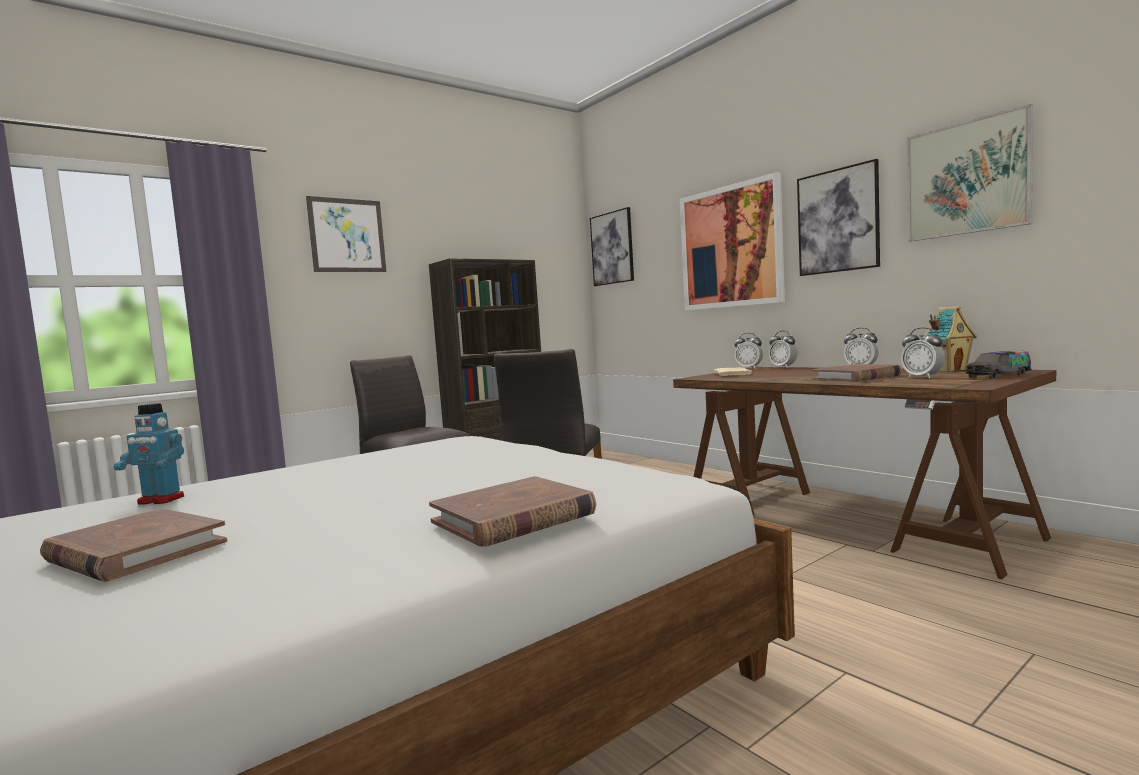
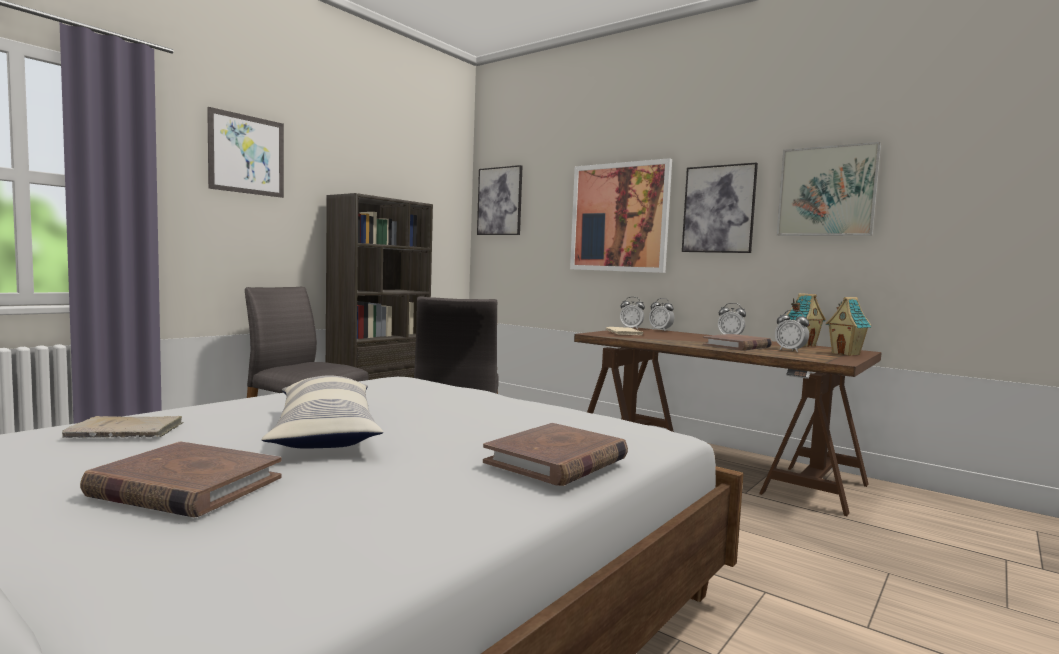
camera: 15 degrees left, 0 degrees up
toy robot [114,403,184,505] -> beige book [62,416,183,438]
toy truck [966,351,1031,379] -> toy house [826,297,872,356]
none -> pillow [262,375,383,449]

